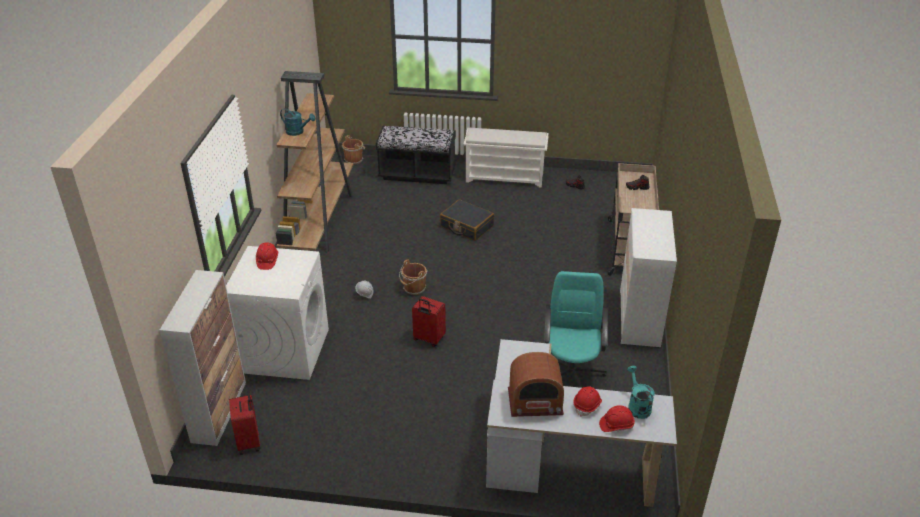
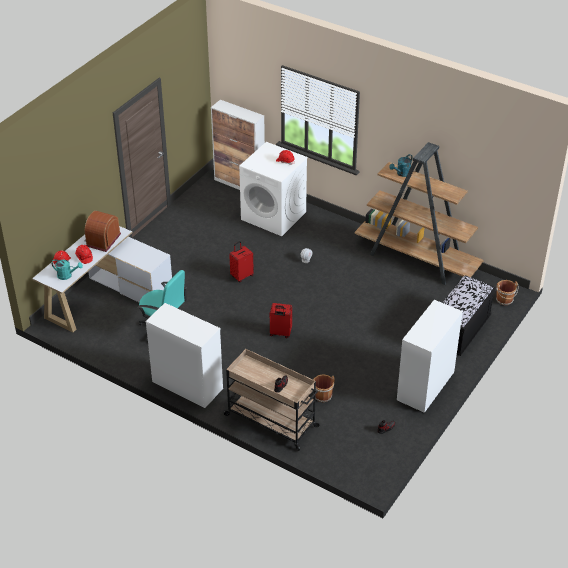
camera: 115 degrees right, 5 degrees up
red suitcase [229,391,260,455] -> red suitcase moved to [270,303,292,338]
brown bucket [399,259,428,295] -> brown bucket moved to [313,374,335,402]
black suitcase [440,199,494,241] -> none
white shoe rack [463,128,549,188] -> white dresser [397,300,463,413]

